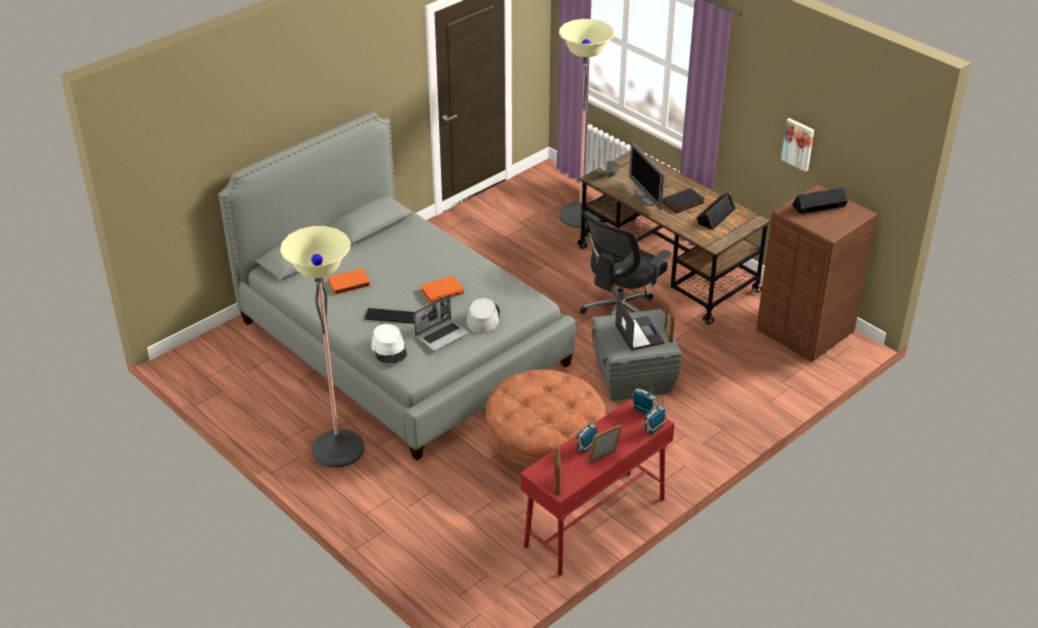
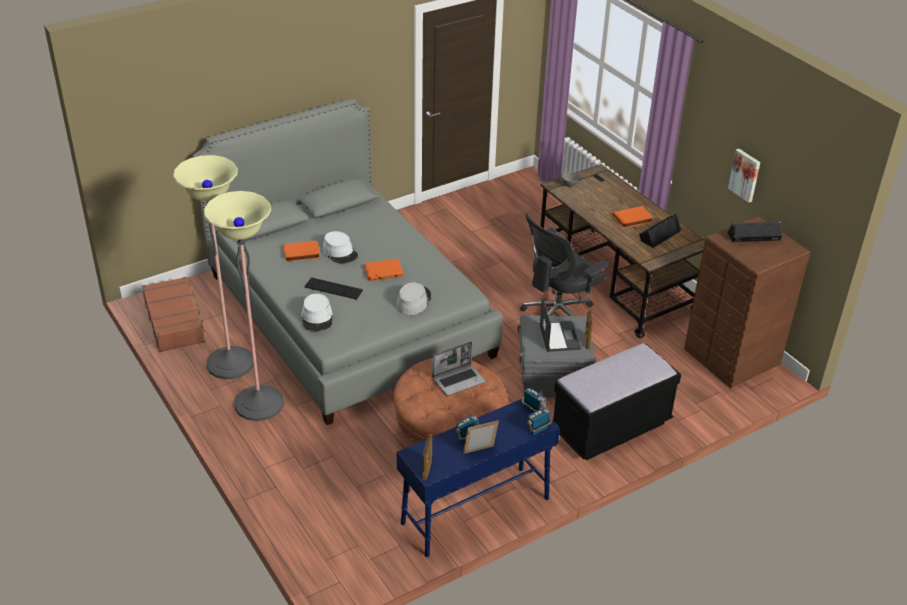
camera: 10 degrees right, 0 degrees up
laptop [414,294,470,351] -> laptop moved to [432,342,486,396]
red console table [521,399,675,576] -> blue console table [397,399,560,557]
floor lamp [559,19,614,228] -> floor lamp moved to [173,155,253,379]
monitor [629,142,665,210] -> none
black book [663,188,705,213] -> orange book [613,206,653,228]
none -> brown suitcase [142,277,207,352]
none -> white hat [323,231,358,263]
none -> black bench [553,343,681,460]

